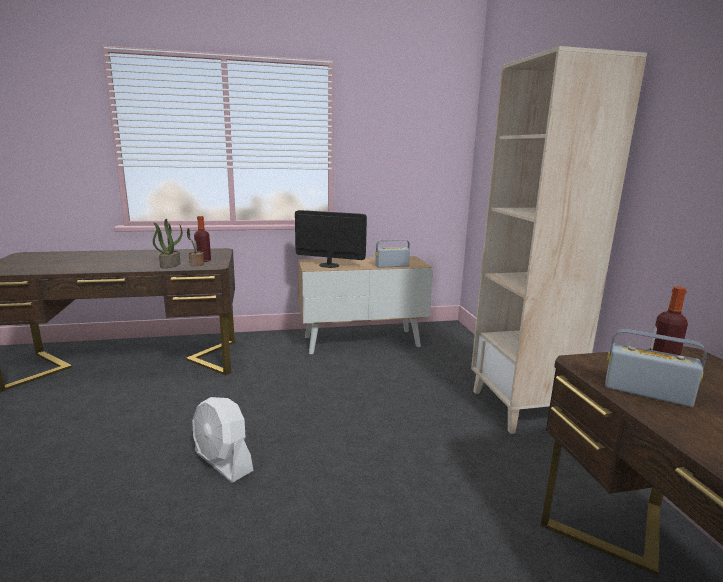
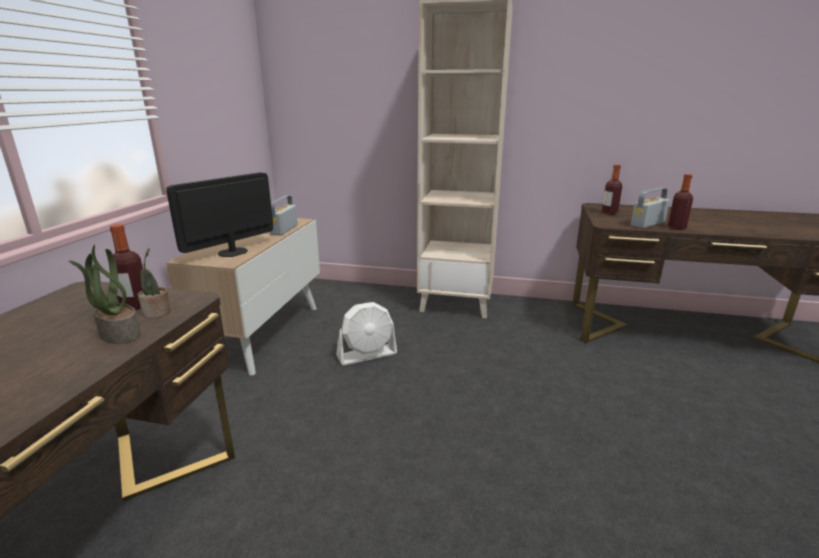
camera: 65 degrees left, 5 degrees up
white fan [192,397,253,483] -> white fan moved to [336,302,397,365]
none -> bottle [668,174,693,230]

